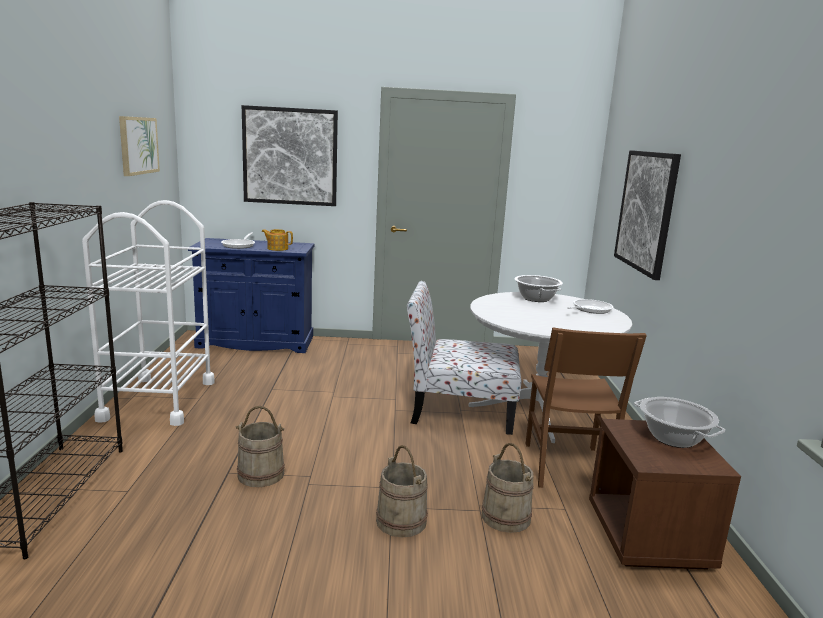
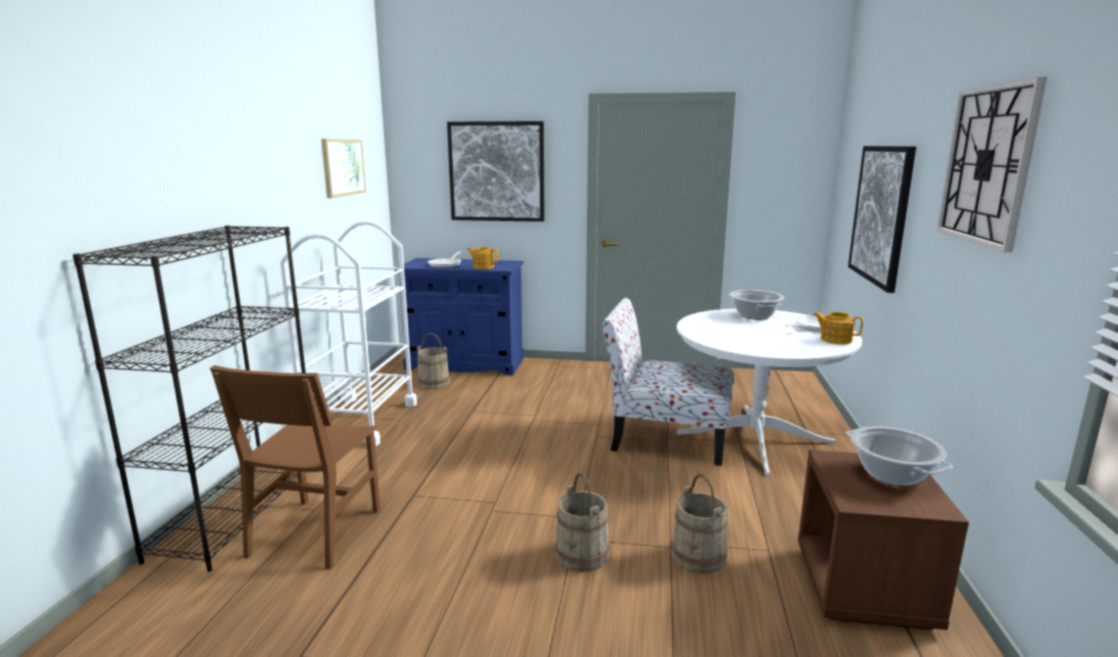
camera: 10 degrees right, 0 degrees up
beige bucket [235,406,285,487] -> beige bucket moved to [416,333,450,389]
brown chair [526,327,647,488] -> brown chair moved to [210,365,380,569]
none -> teapot [813,312,863,344]
none -> wall clock [937,77,1047,253]

